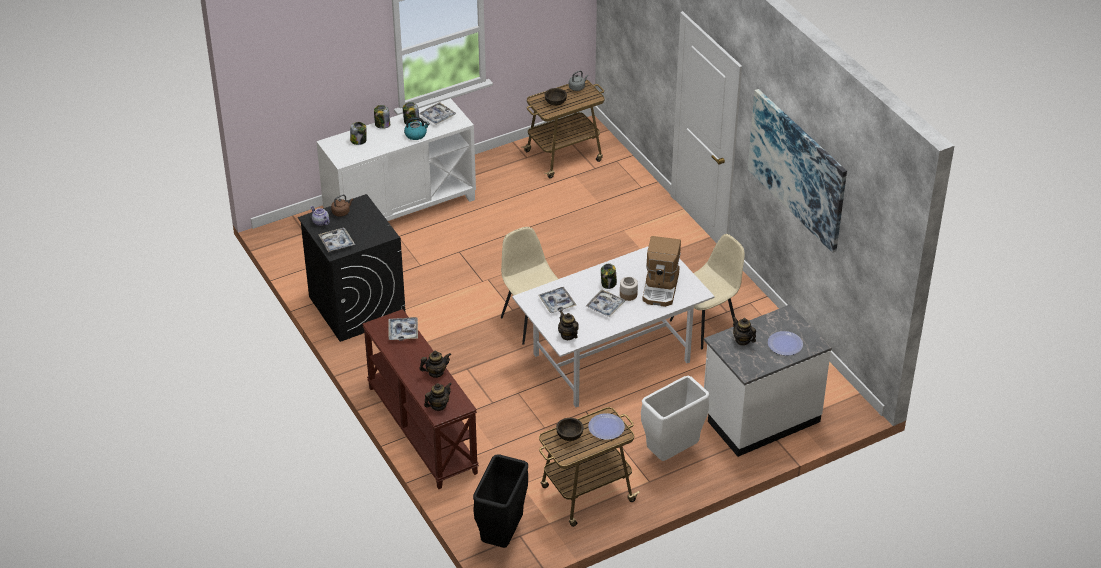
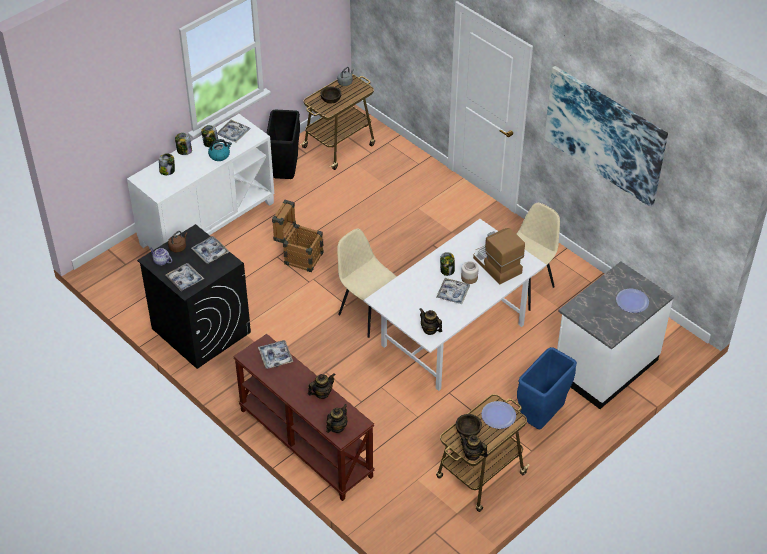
camera: 15 degrees left, 5 degrees up
black trash can [473,454,528,548] -> black trash can moved to [266,110,300,179]
tray [538,287,576,313] -> tray moved to [191,236,229,264]
white trash can [641,376,710,461] -> blue trash can [517,347,577,429]
coffee machine [642,236,681,307] -> coffee machine turned 150 degrees clockwise [473,228,525,284]
teapot [733,316,756,346] -> teapot moved to [460,434,488,461]
none -> crate [272,200,324,272]

